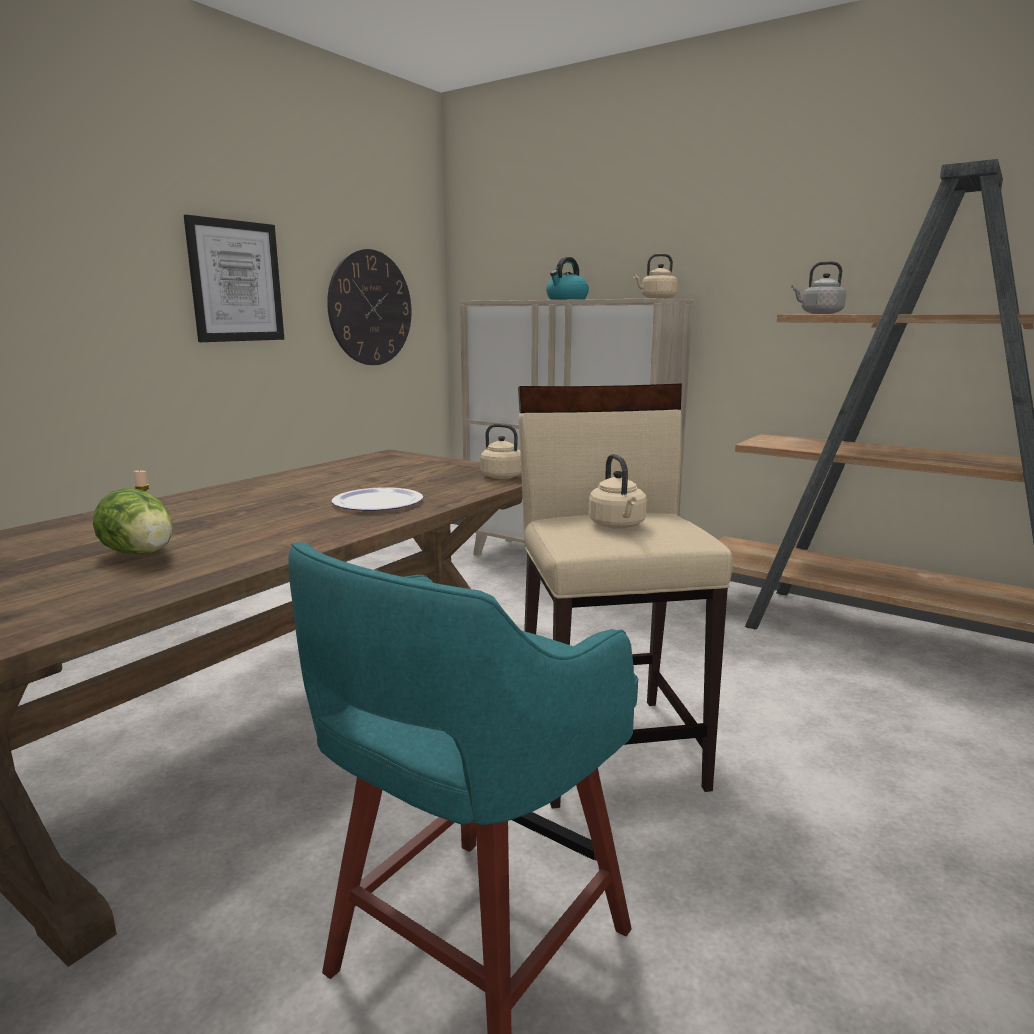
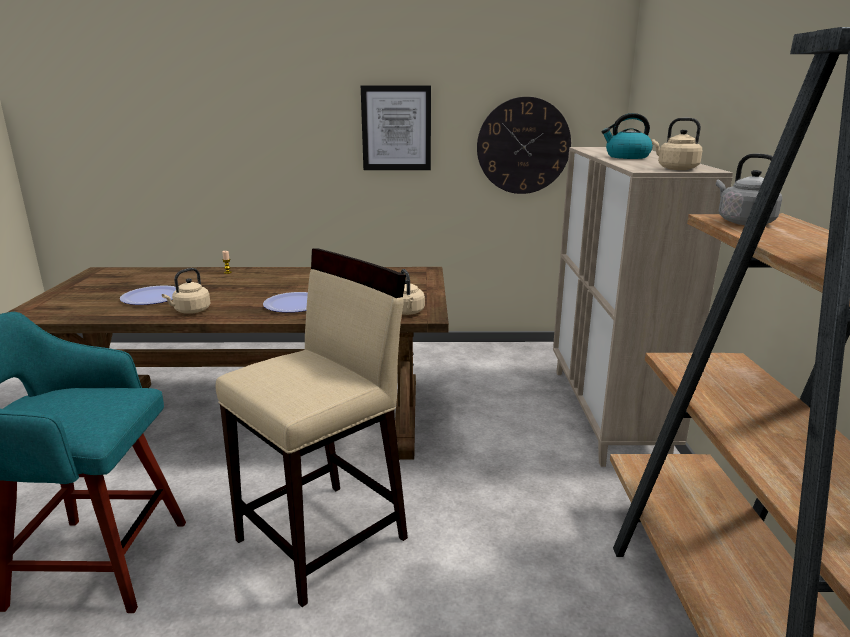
camera: 55 degrees right, 5 degrees up
lettuce [93,488,173,554] -> plate [120,286,176,305]
beige kettle [589,454,647,529] -> beige kettle moved to [162,268,210,314]

